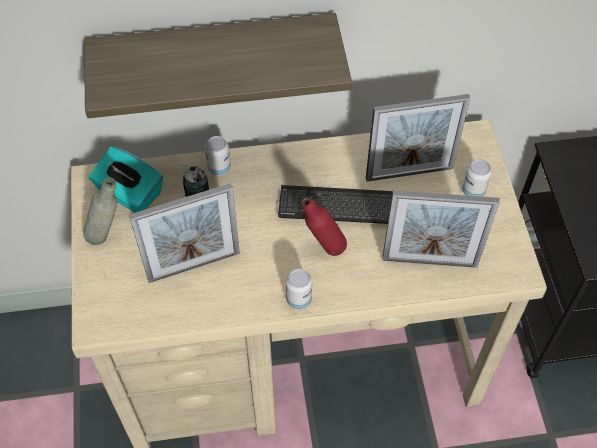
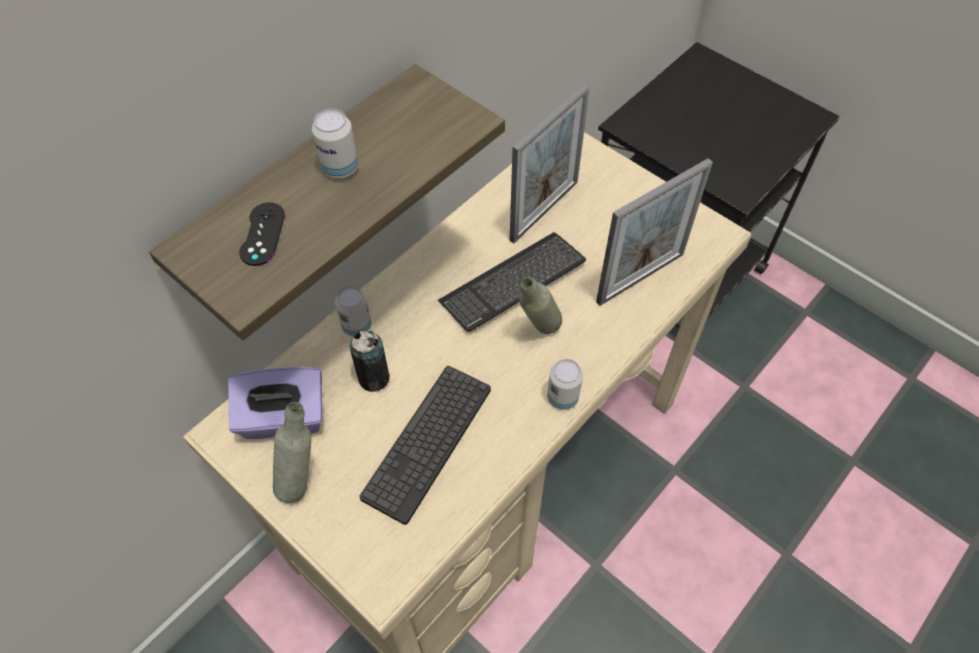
camera: 40 degrees left, 0 degrees up
turquoise tissue box [89,146,163,213] -> purple tissue box [228,367,322,439]
picture frame [129,183,240,283] -> keyboard [360,366,491,525]
red bottle [302,197,347,256] -> grey bottle [519,277,562,334]
can [462,159,492,197] -> can moved to [312,109,358,178]
none -> black game controller [239,202,285,266]

